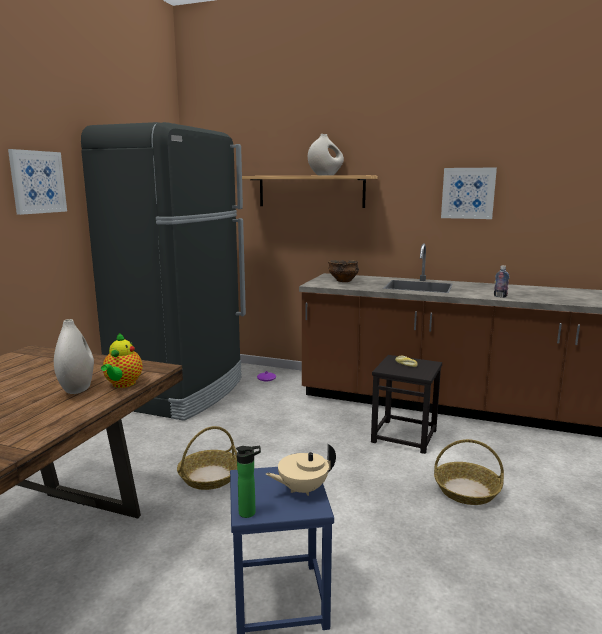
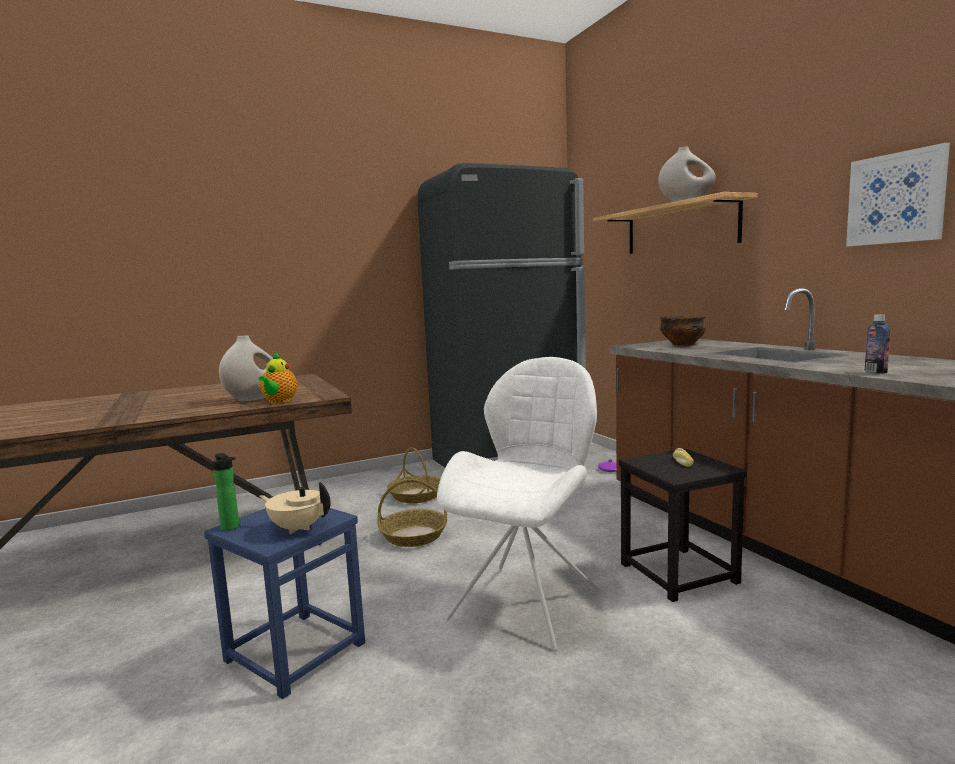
camera: 45 degrees right, 5 degrees down
picture [8,149,67,215] -> none
teapot [101,333,142,388] -> teapot turned 45 degrees counterclockwise [259,352,297,403]
basket [434,439,504,505] -> basket moved to [387,447,441,503]
none -> white chair [437,357,598,651]

